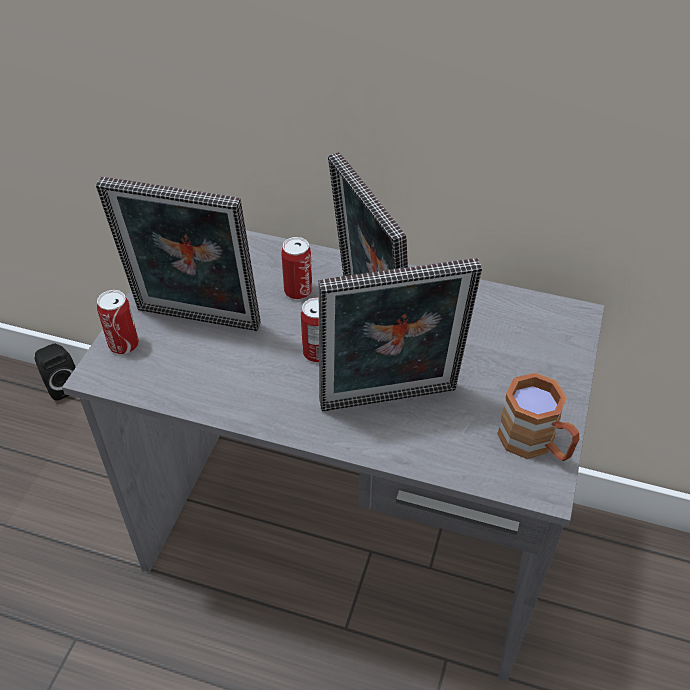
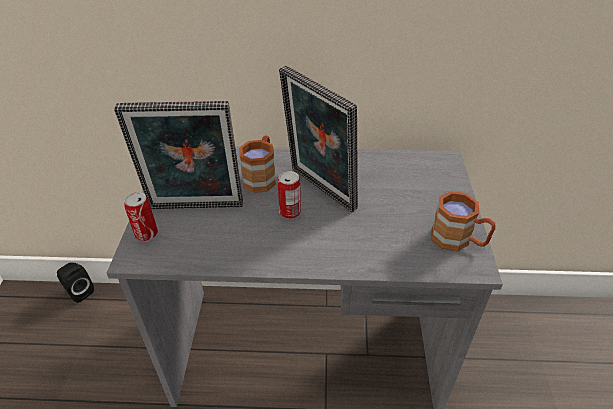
camera: 15 degrees left, 5 degrees down
can [281,237,312,300] -> brown mug [239,136,276,193]
picture frame [318,258,482,411] -> none

